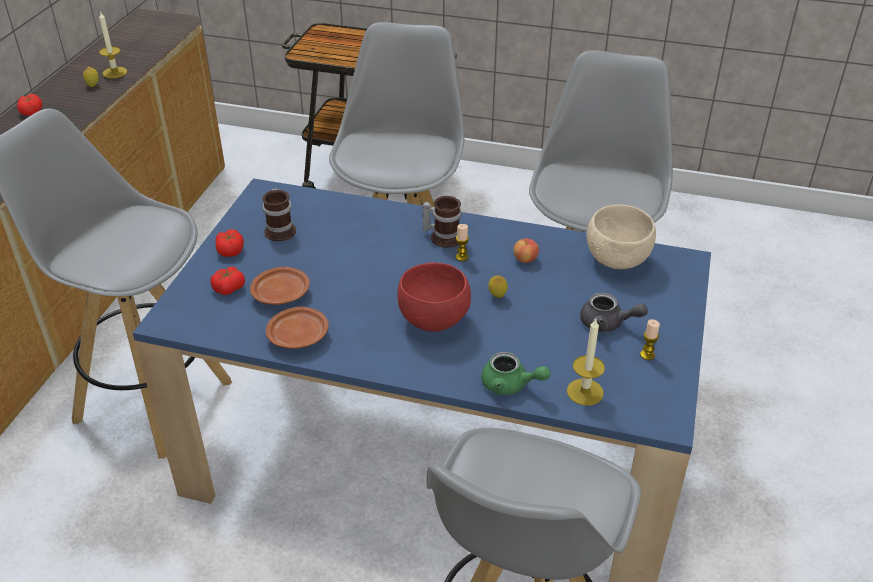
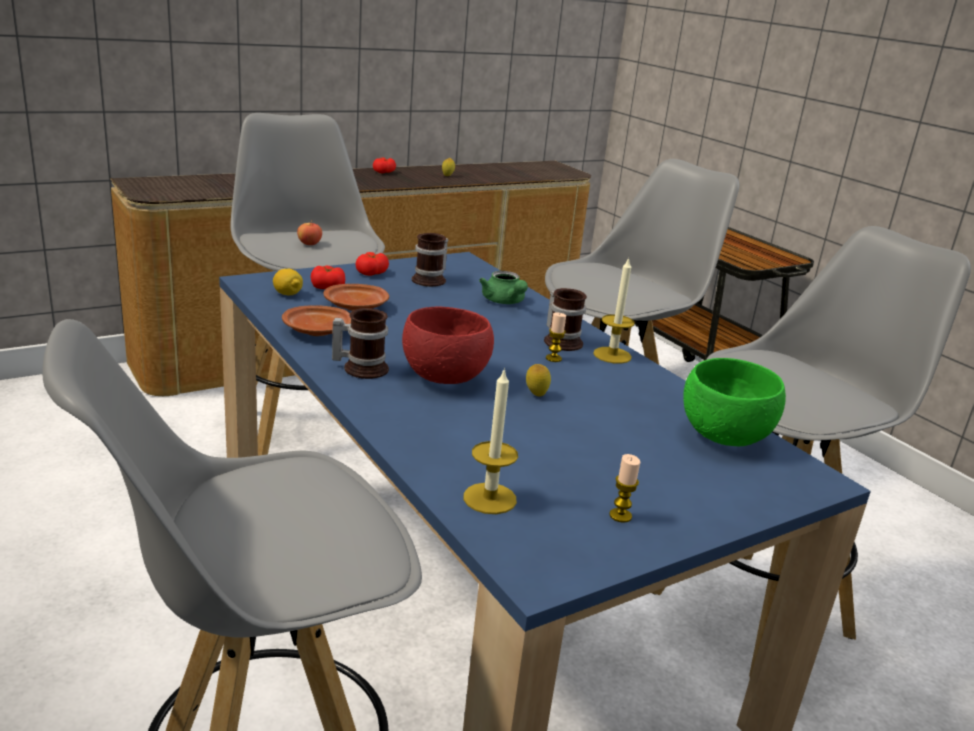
camera: 40 degrees right, 15 degrees down
candle [99,11,127,78] -> candle moved to [593,258,635,364]
green teapot [481,352,550,395] -> green teapot moved to [479,271,528,304]
apple [513,238,539,263] -> apple moved to [297,220,322,245]
grey teapot [580,293,648,332] -> none
beige bowl [587,204,656,269] -> green bowl [683,358,786,447]
none -> lemon [273,269,303,295]
none -> mug [332,308,389,379]

